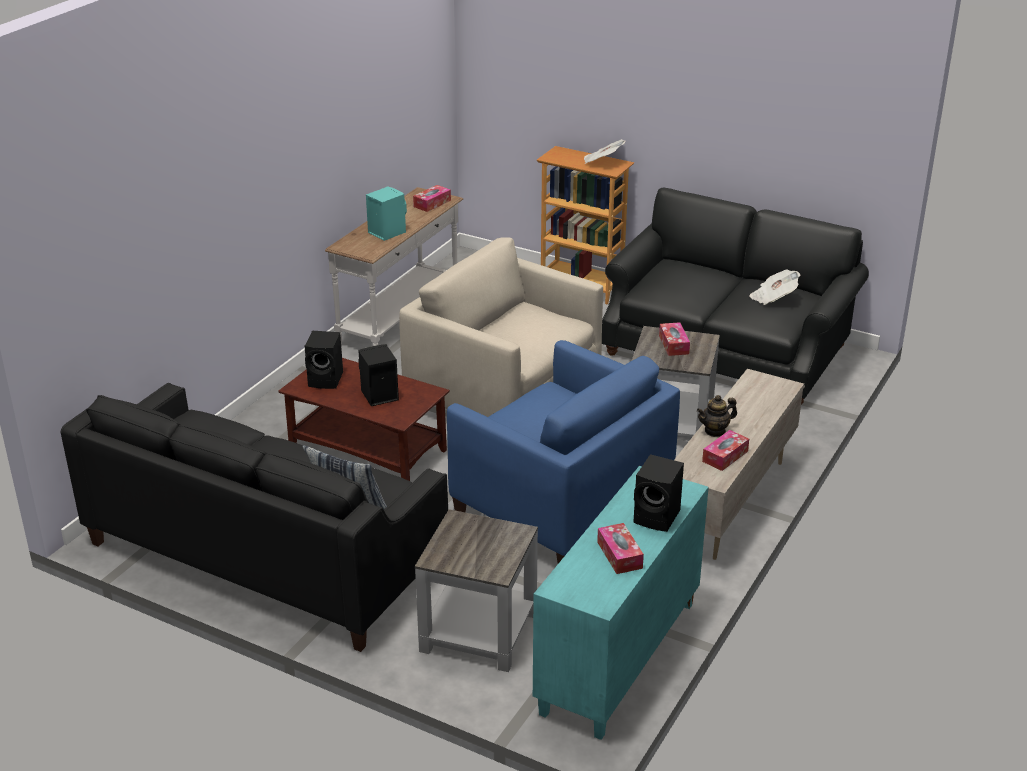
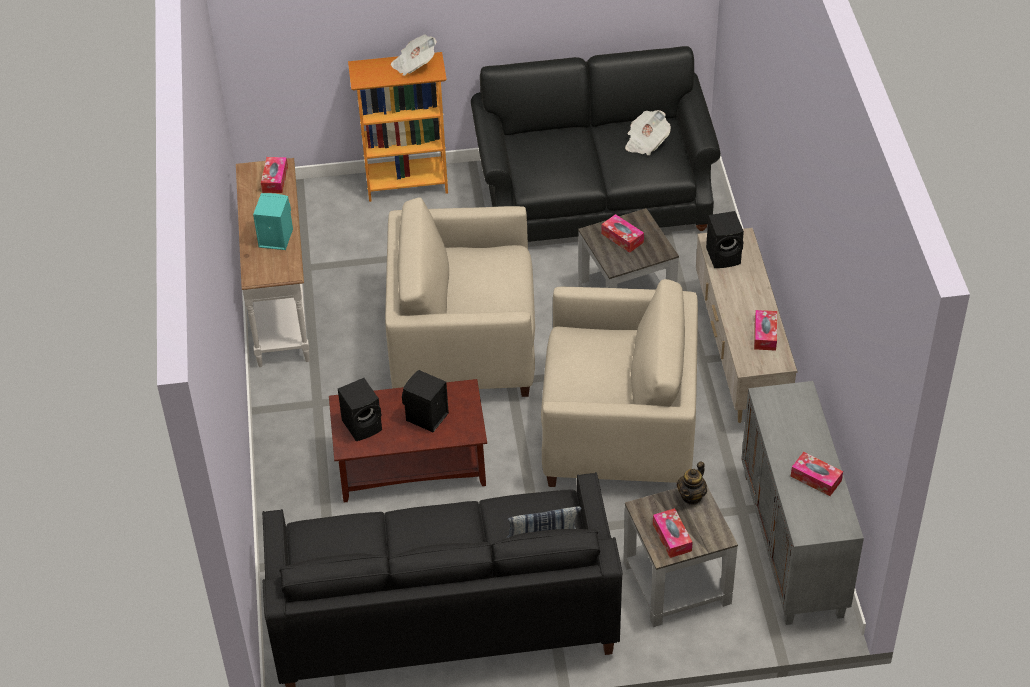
camera: 35 degrees left, 15 degrees up
blue armchair [447,340,680,564] -> beige armchair [541,279,698,488]
turquoise cabinet [533,466,709,740] -> grey cabinet [741,381,864,625]
black speaker [633,454,684,532] -> black speaker moved to [706,211,744,268]
teapot [697,395,737,437] -> teapot moved to [677,461,707,505]
none -> tissue box [653,508,693,558]

